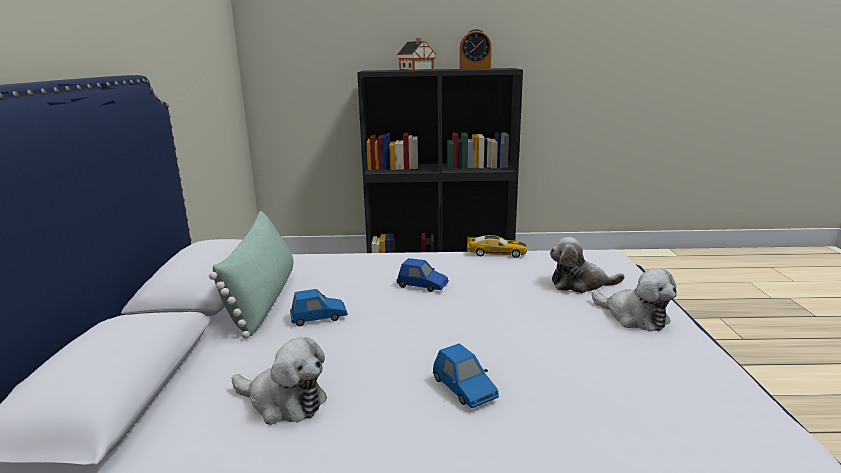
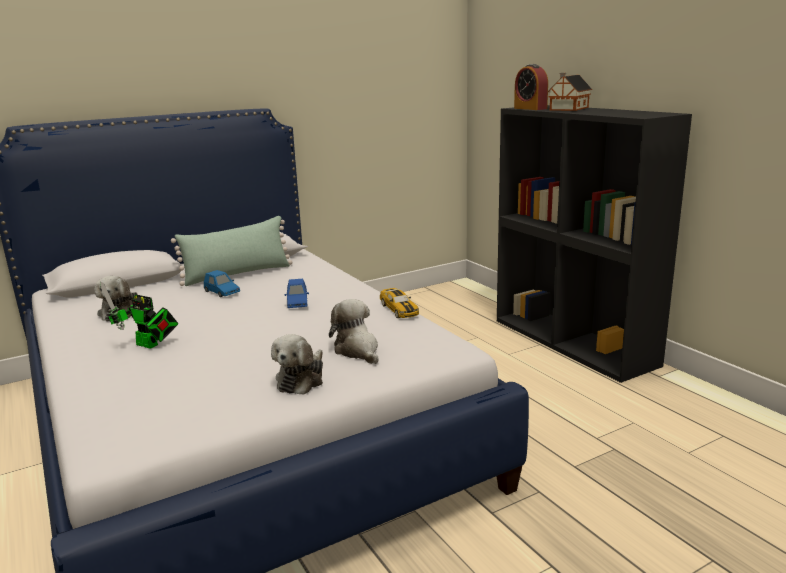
camera: 60 degrees right, 0 degrees up
blue toy car [433,343,499,408] -> toy robot [100,282,178,349]
alarm clock [460,29,491,70] -> alarm clock moved to [514,64,548,110]

